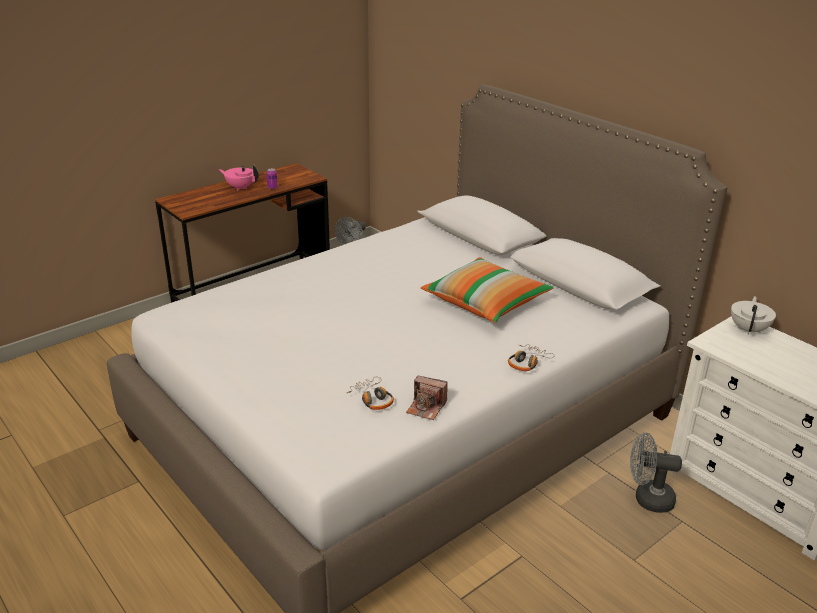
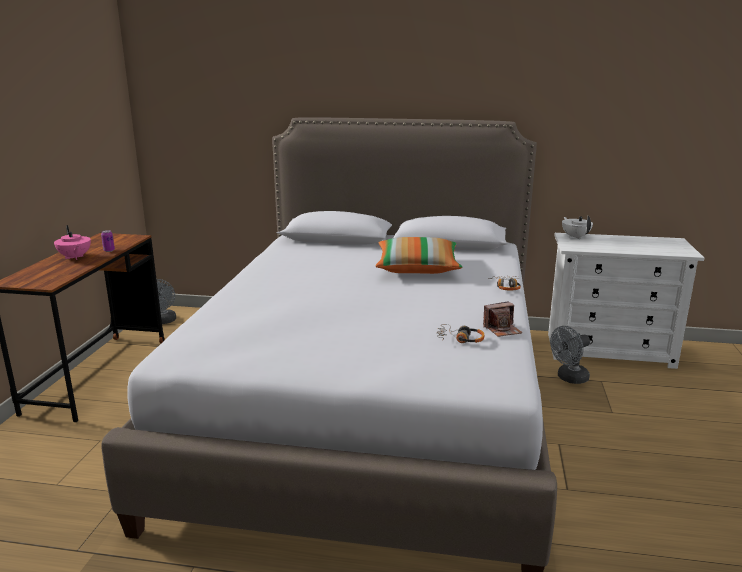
camera: 40 degrees left, 10 degrees down
pink teapot [219,165,259,191] -> pink teapot turned 105 degrees counterclockwise [54,225,91,260]

